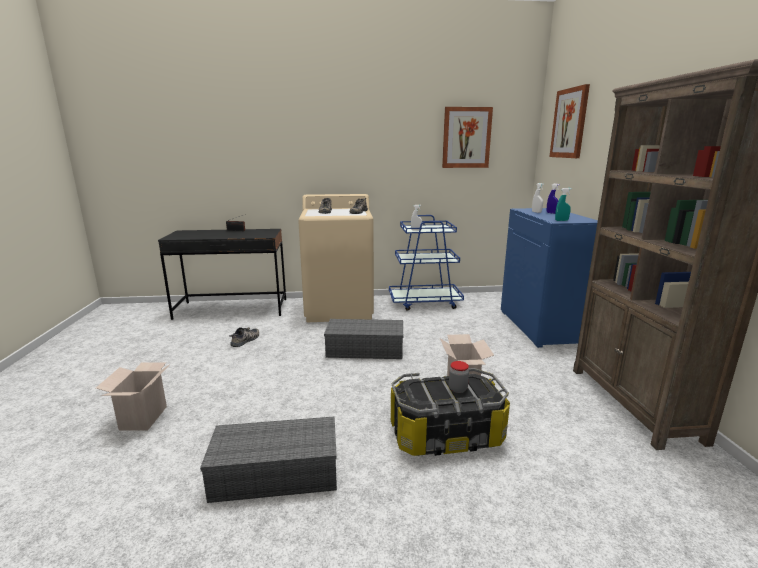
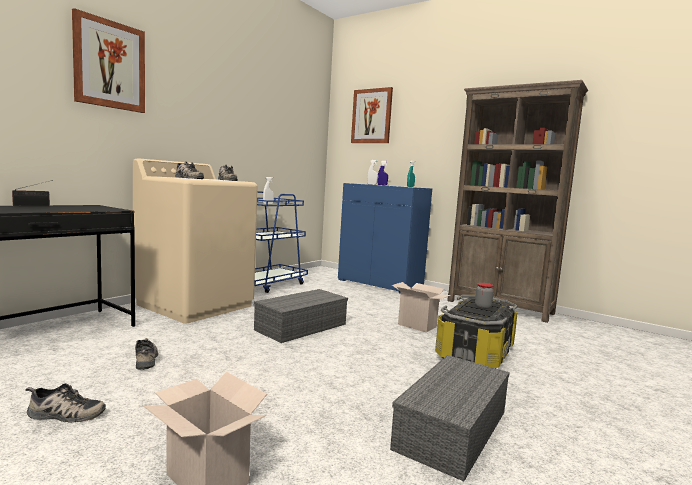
camera: 50 degrees left, 10 degrees down
picture [442,107,493,168] -> picture moved to [72,8,145,113]
none -> shoe [25,383,106,423]

